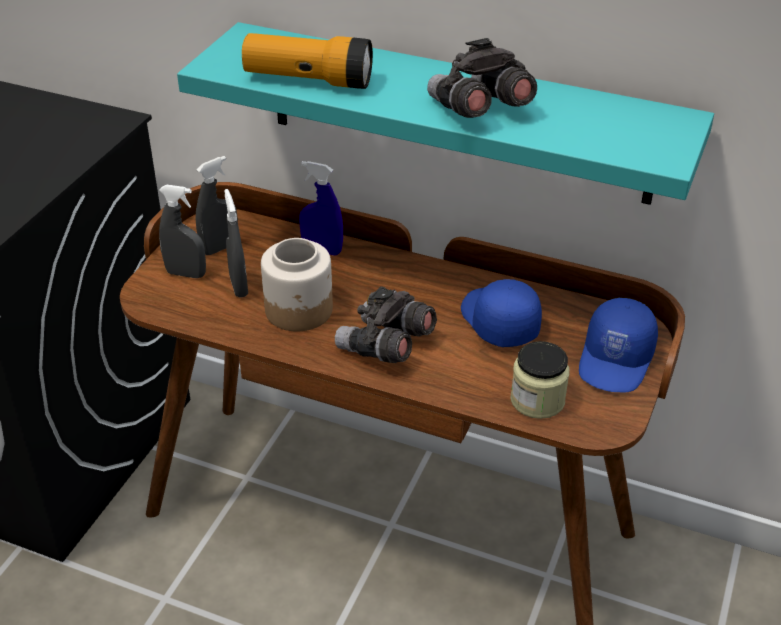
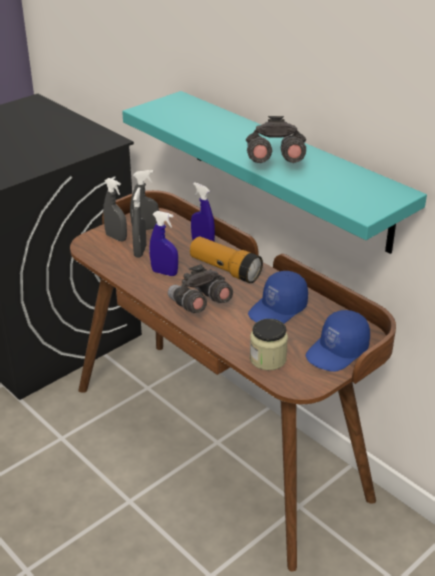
camera: 25 degrees right, 5 degrees down
flashlight [242,33,373,89] -> flashlight moved to [190,236,263,283]
jar [261,238,333,332] -> blue spray bottle [150,211,178,276]
blue cap [461,279,542,347] -> blue cap turned 135 degrees counterclockwise [248,271,308,323]

